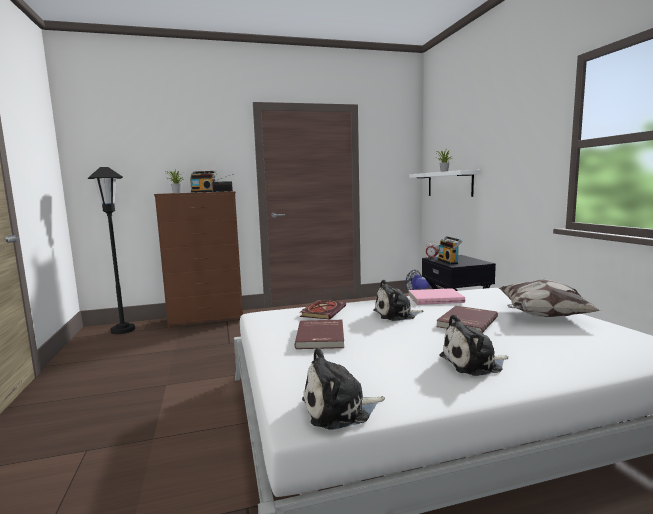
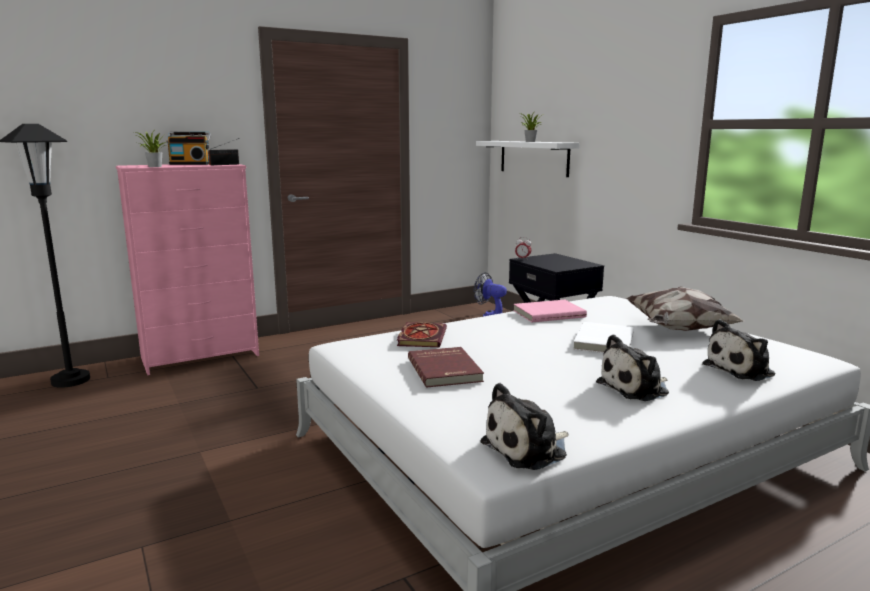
camera: 15 degrees left, 5 degrees up
brown dresser [154,191,243,330] -> pink dresser [116,164,259,375]
plush toy [373,280,424,321] -> plush toy moved to [702,319,775,381]
red book [436,306,498,333] -> white book [573,322,634,353]
radio [437,236,462,265] -> none

